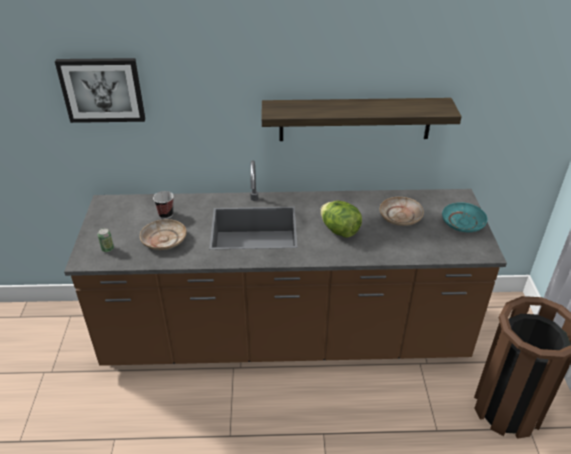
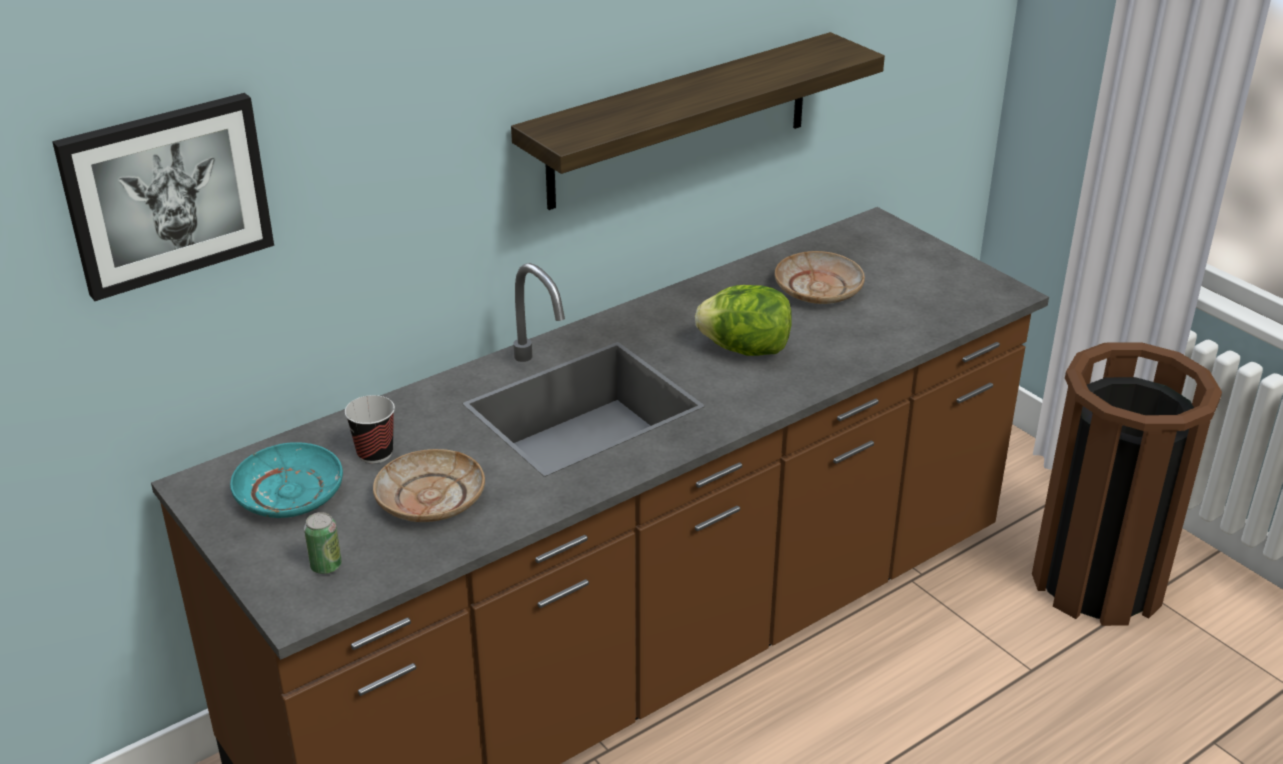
camera: 35 degrees left, 5 degrees down
turquoise plate [442,202,487,232] -> turquoise plate moved to [230,442,343,518]

